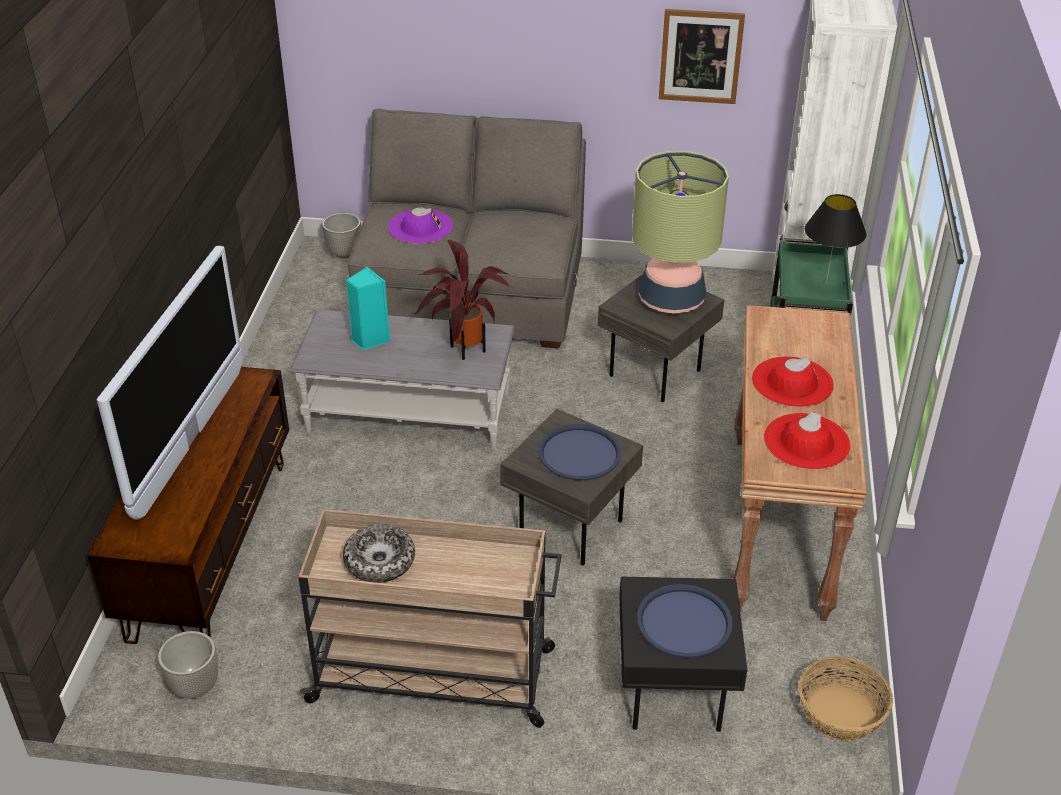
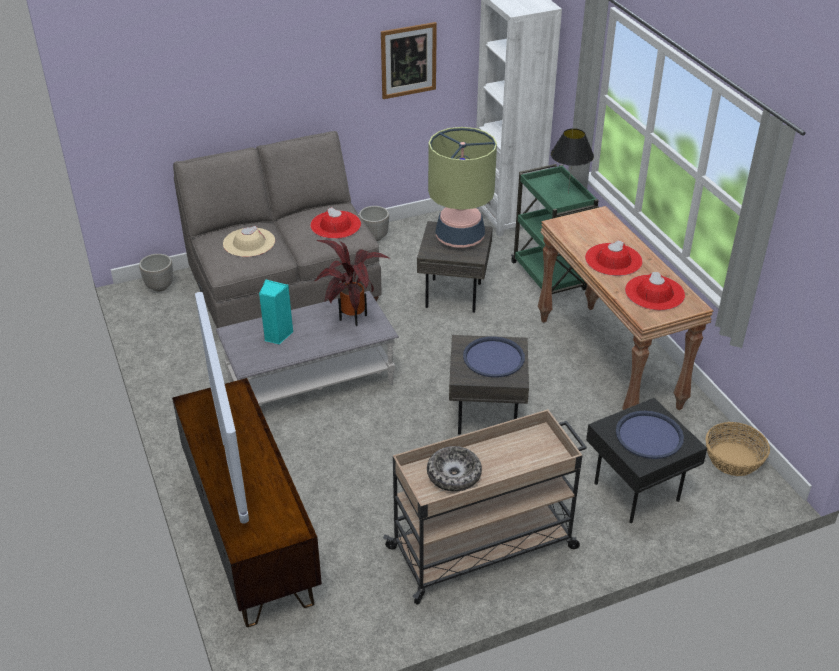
camera: 30 degrees left, 0 degrees up
planter [158,631,218,698] -> planter moved to [359,206,389,241]
purple hat [388,207,453,244] -> beige hat [223,226,275,257]
none -> red hat [310,207,361,239]

